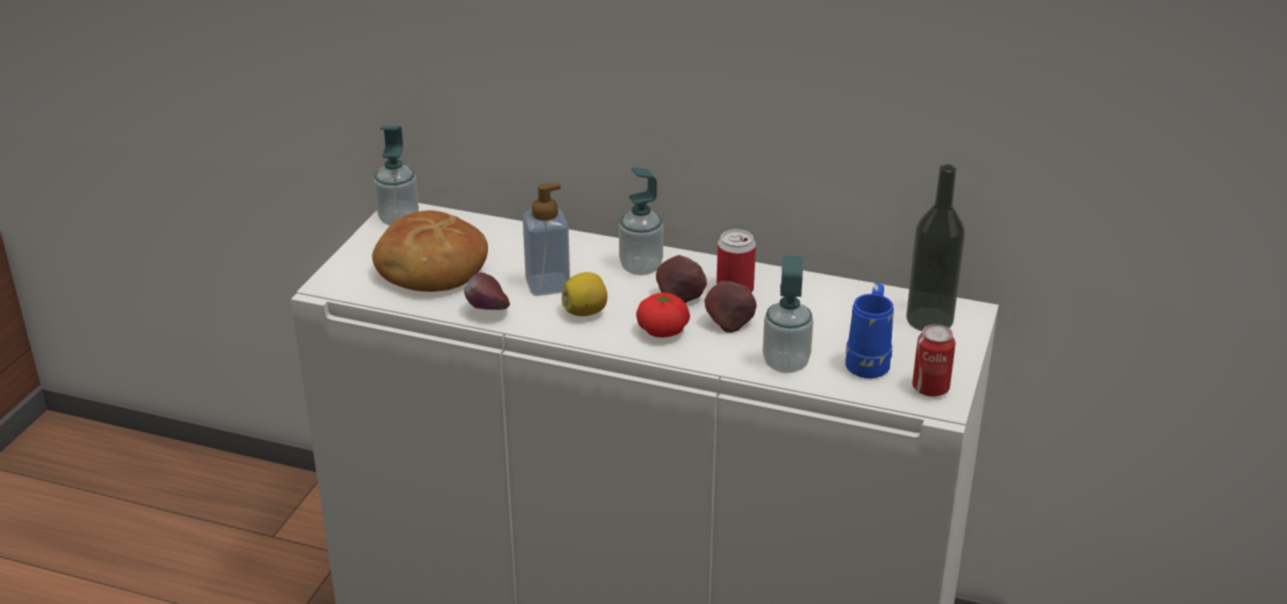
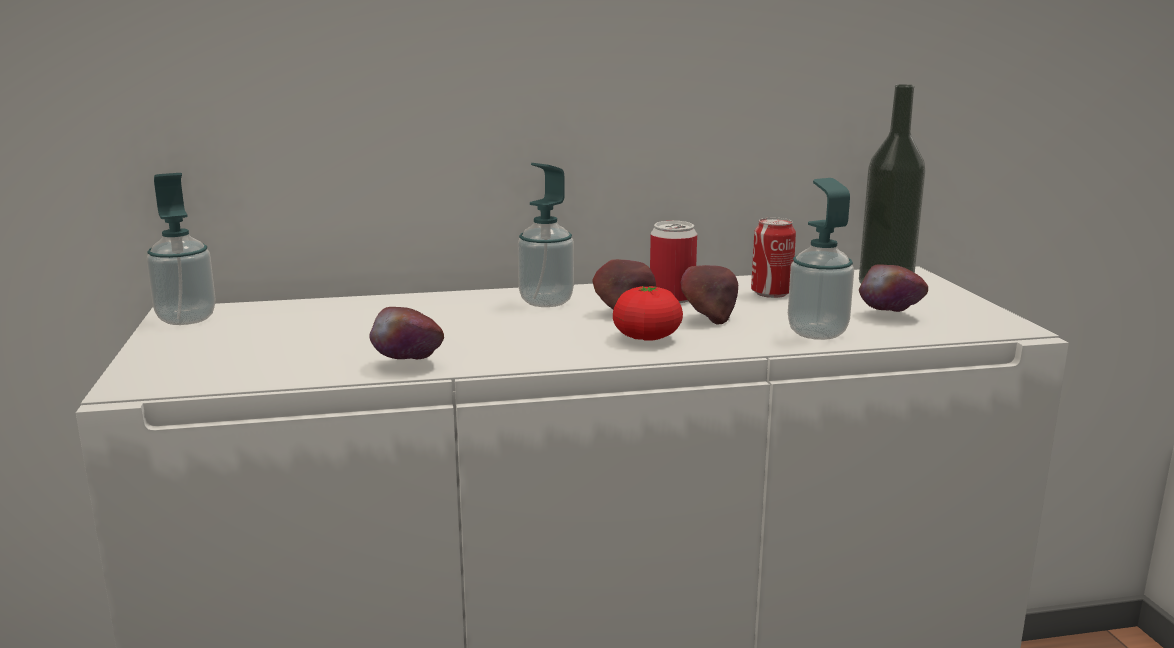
camera: 30 degrees left, 15 degrees down
bread [372,210,488,292] -> none
soap dispenser [523,183,570,296] -> none
lemon [562,272,607,316] -> none
blue mug [845,283,894,379] -> apple [859,264,928,312]
can [912,324,956,397] -> can moved to [751,218,796,298]

